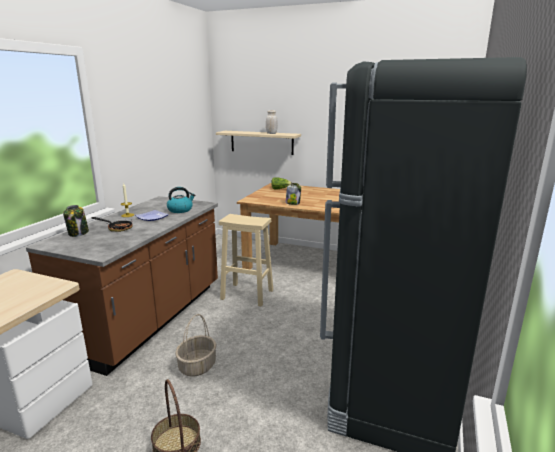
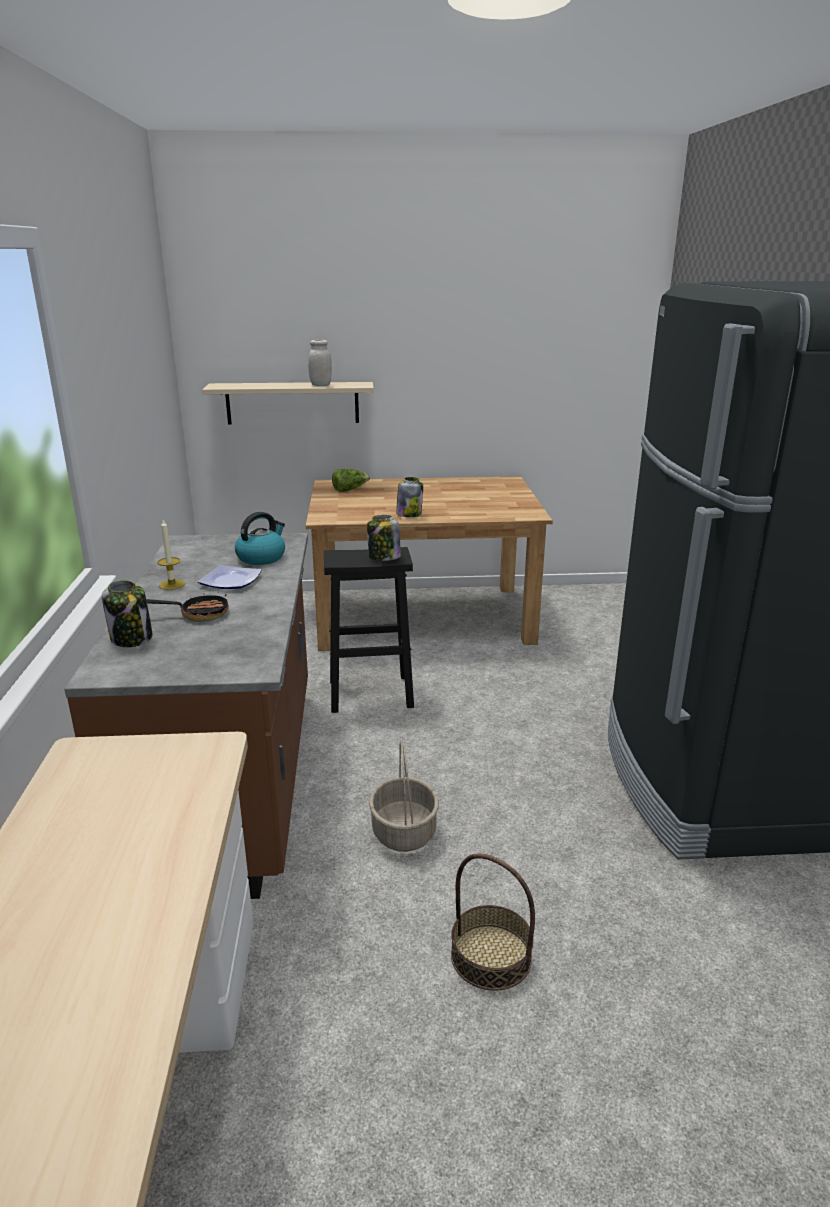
camera: 25 degrees left, 5 degrees up
beige stool [219,214,273,307] -> black stool [324,547,414,713]
none -> jar [367,515,401,561]

